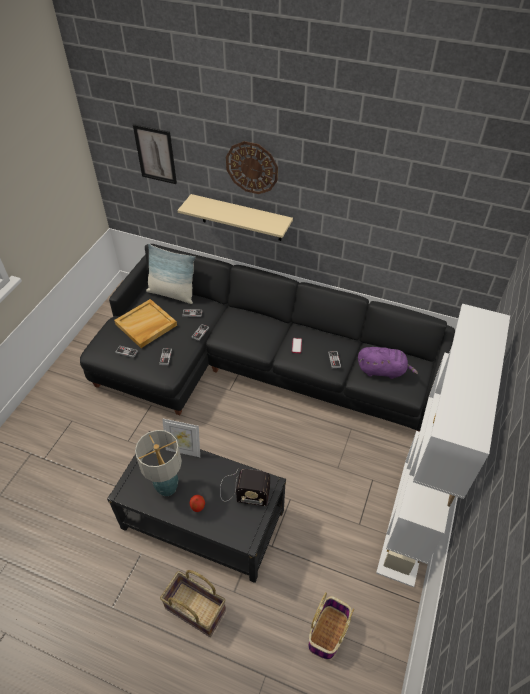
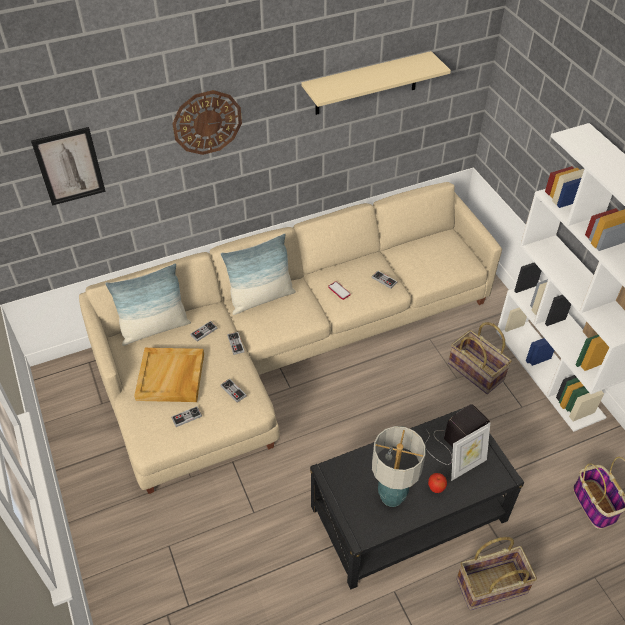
camera: 45 degrees left, 0 degrees up
black sofa [80,244,455,432] -> beige sofa [79,182,502,494]
picture frame [162,418,200,457] -> picture frame moved to [451,423,490,481]
beige shelf [177,194,293,241] -> beige shelf moved to [301,51,451,115]
purple plush toy [358,347,418,379] -> none
none -> pillow [221,233,296,315]
none -> basket [448,322,512,394]

